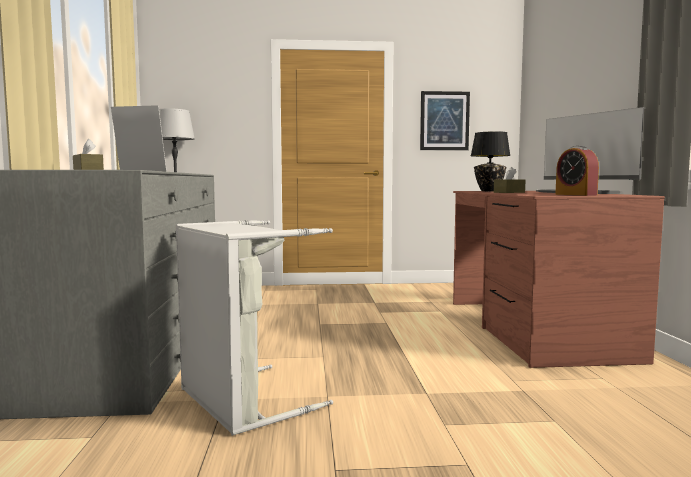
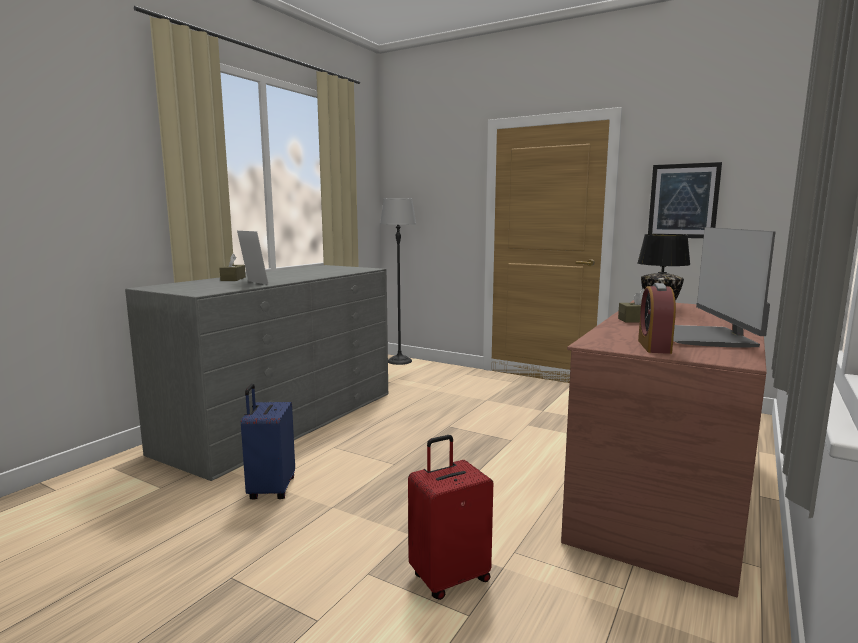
camera: 35 degrees right, 5 degrees up
grey laundry basket [176,220,333,436] -> blue suitcase [241,384,295,499]
none -> red suitcase [408,435,493,600]

